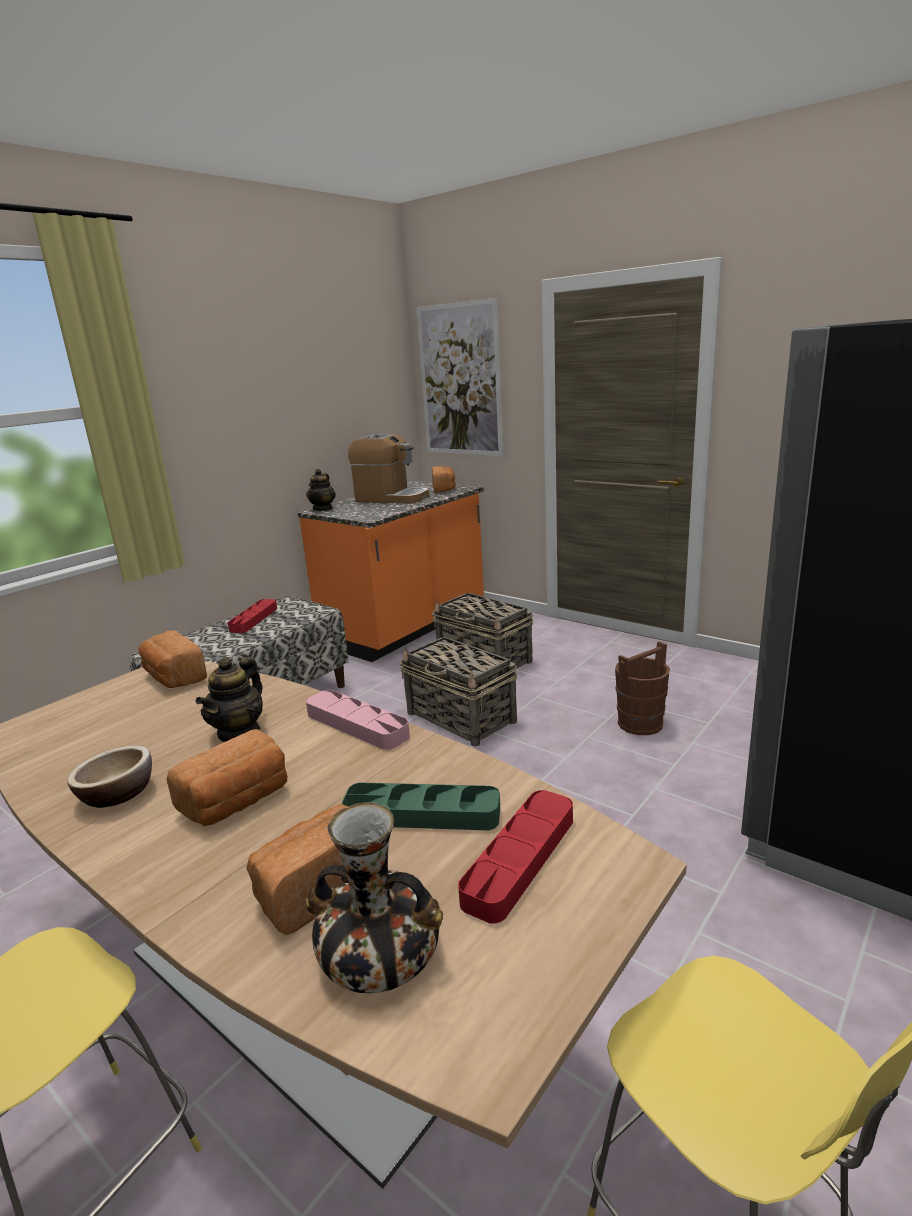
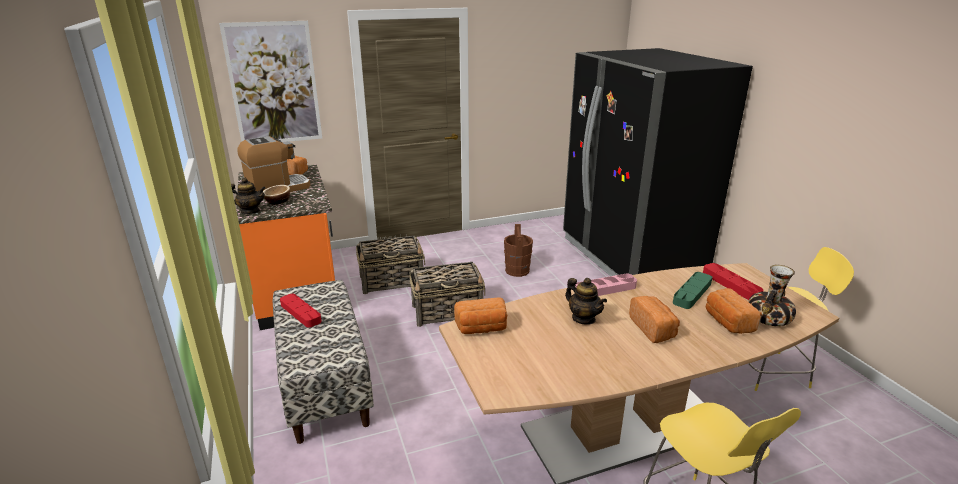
camera: 60 degrees left, 5 degrees up
bowl [67,746,152,808] -> bowl moved to [263,185,290,205]
teapot [306,469,336,511] -> teapot turned 45 degrees counterclockwise [231,178,266,214]

